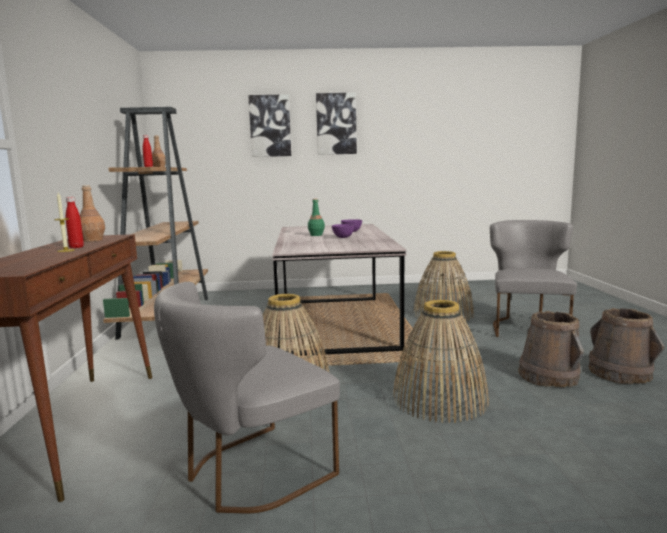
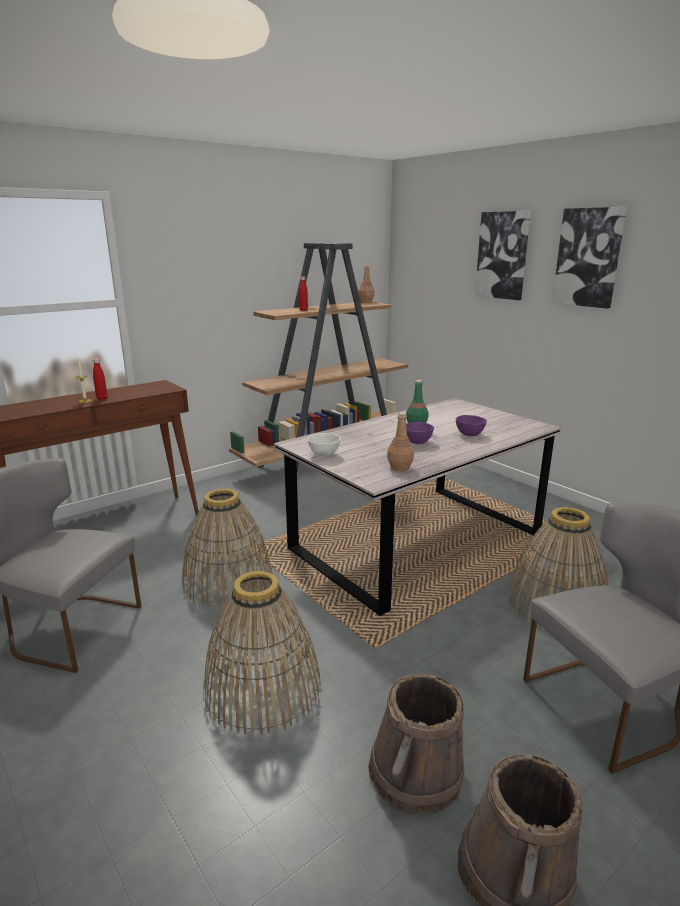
camera: 55 degrees right, 10 degrees up
brown bottle [80,185,105,242] -> brown bottle moved to [387,412,414,472]
none -> white bowl [308,433,341,457]

